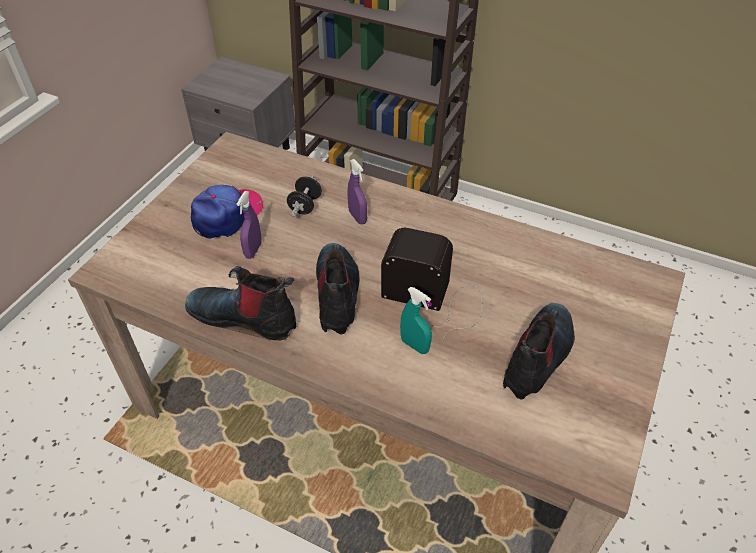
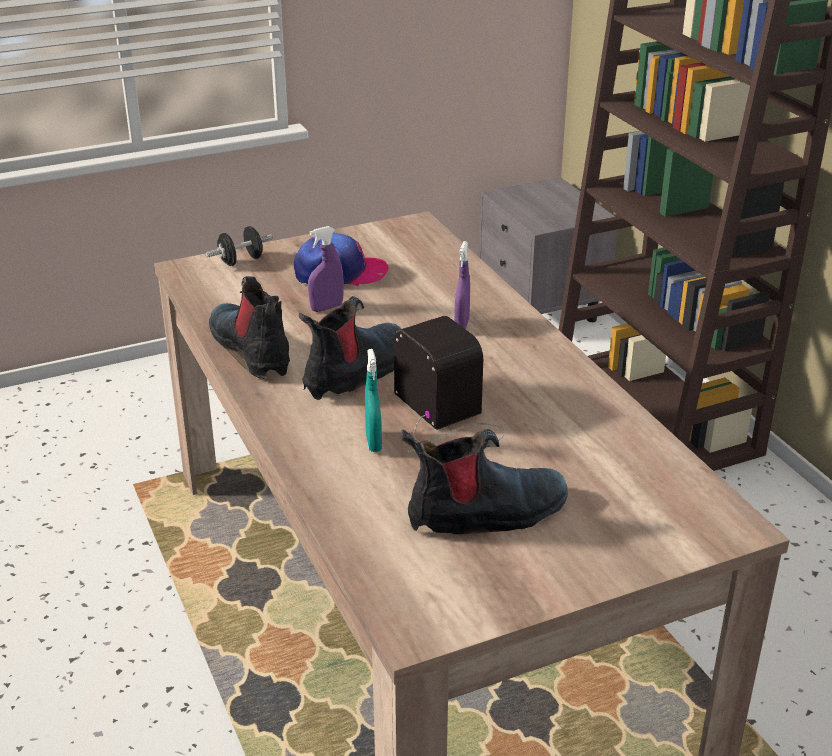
camera: 40 degrees right, 15 degrees down
black dumbbell [287,175,322,217] -> black dumbbell moved to [206,226,273,266]

